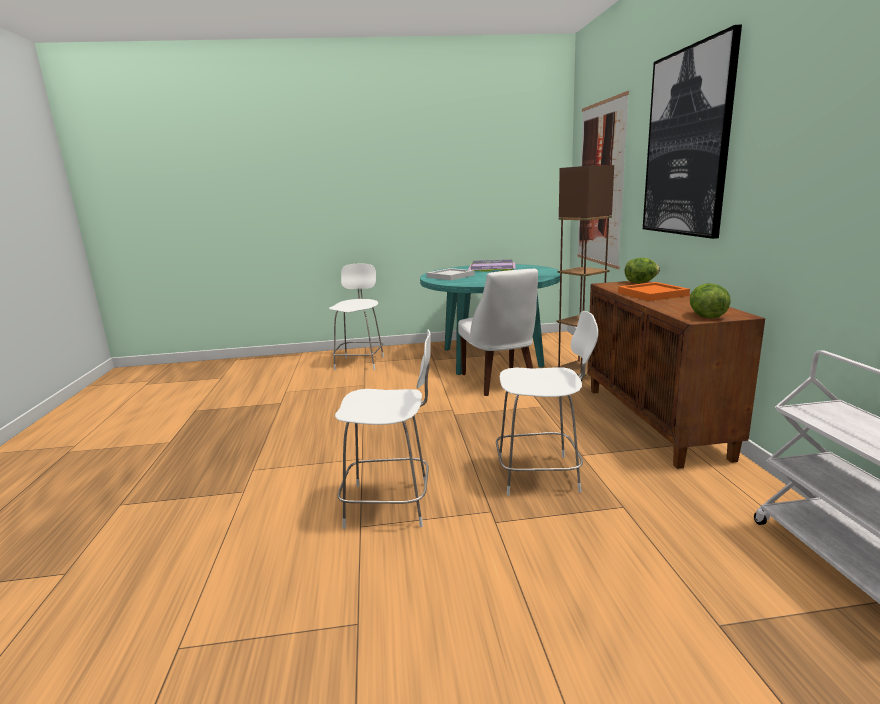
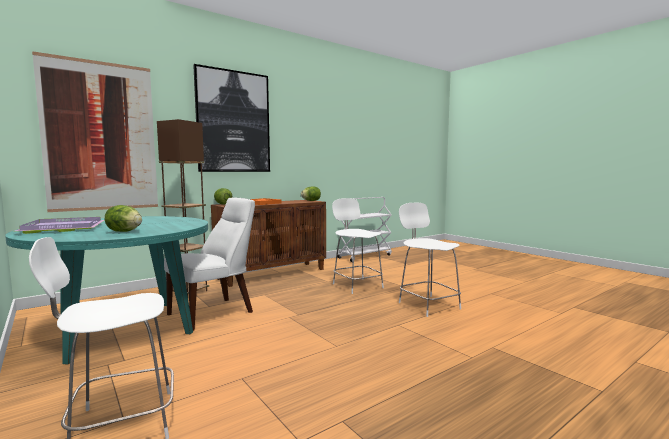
camera: 120 degrees left, 10 degrees down
white tray [427,268,474,280] -> lettuce [104,205,142,232]

